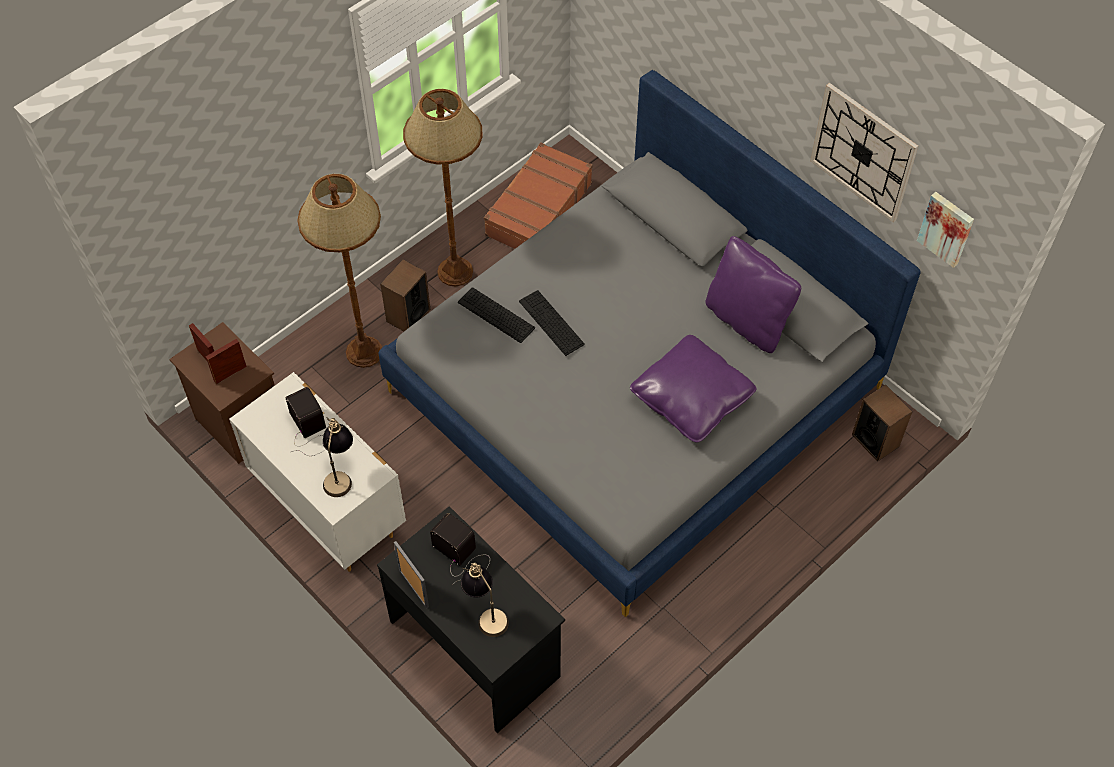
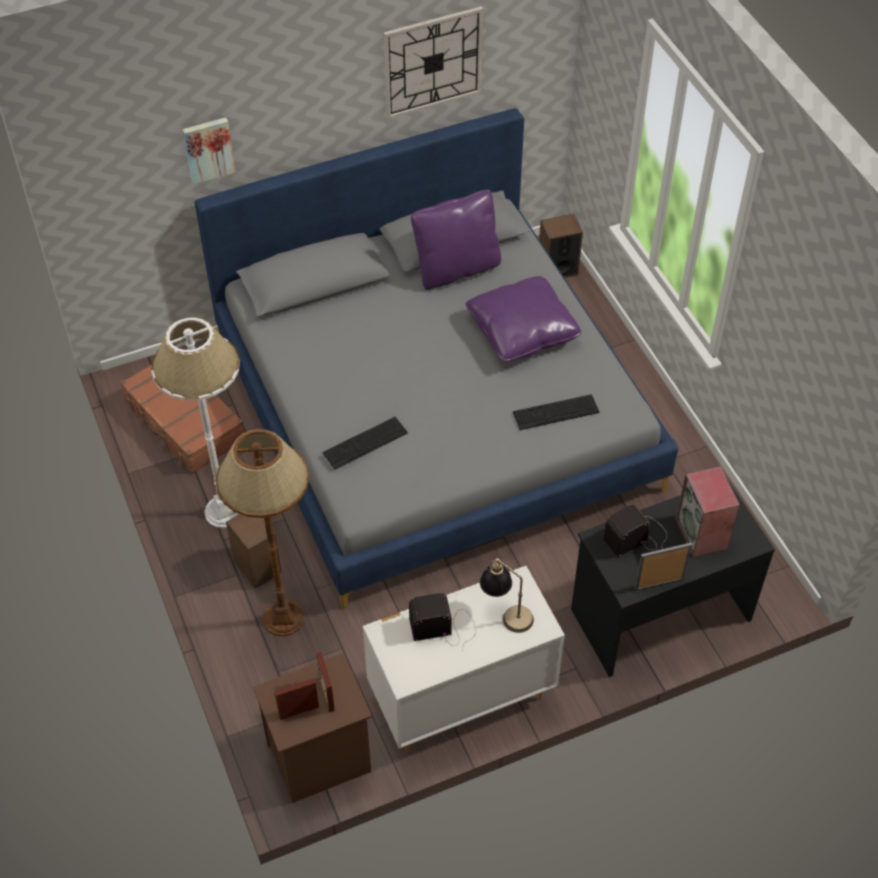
camera: 70 degrees left, 5 degrees down
brown floor lamp [403,89,483,286] -> white floor lamp [151,318,240,528]
table lamp [461,562,509,637] -> speaker [676,466,740,558]
keyboard [519,290,585,356] -> keyboard moved to [513,394,599,430]
picture [917,192,974,268] -> picture moved to [183,117,235,184]

